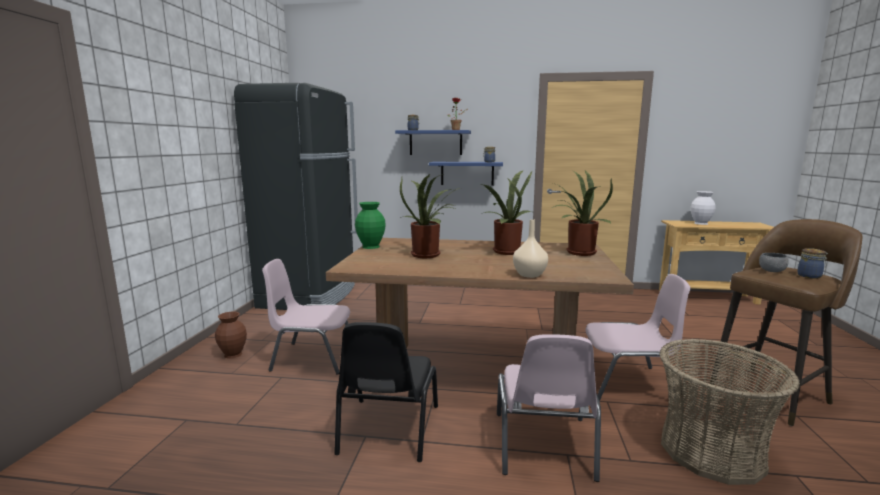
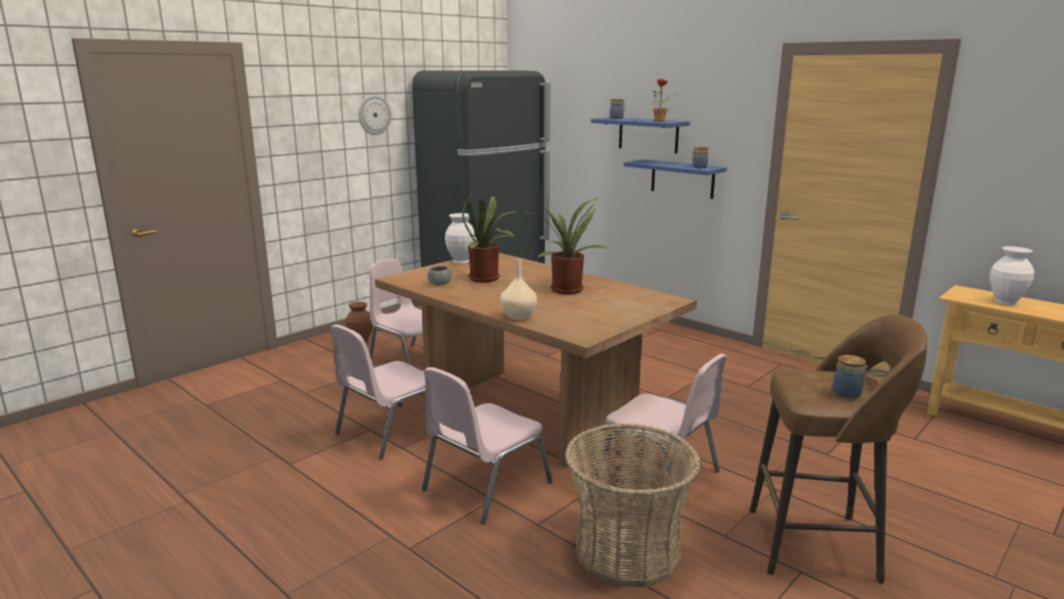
camera: 35 degrees right, 5 degrees up
black chair [334,322,438,462] -> pink chair [331,324,426,460]
green vase [355,202,386,249] -> white vase [445,213,477,263]
potted plant [552,170,613,256] -> none
grey bowl [759,253,789,272] -> grey bowl moved to [427,266,451,285]
none -> wall clock [359,95,391,135]

